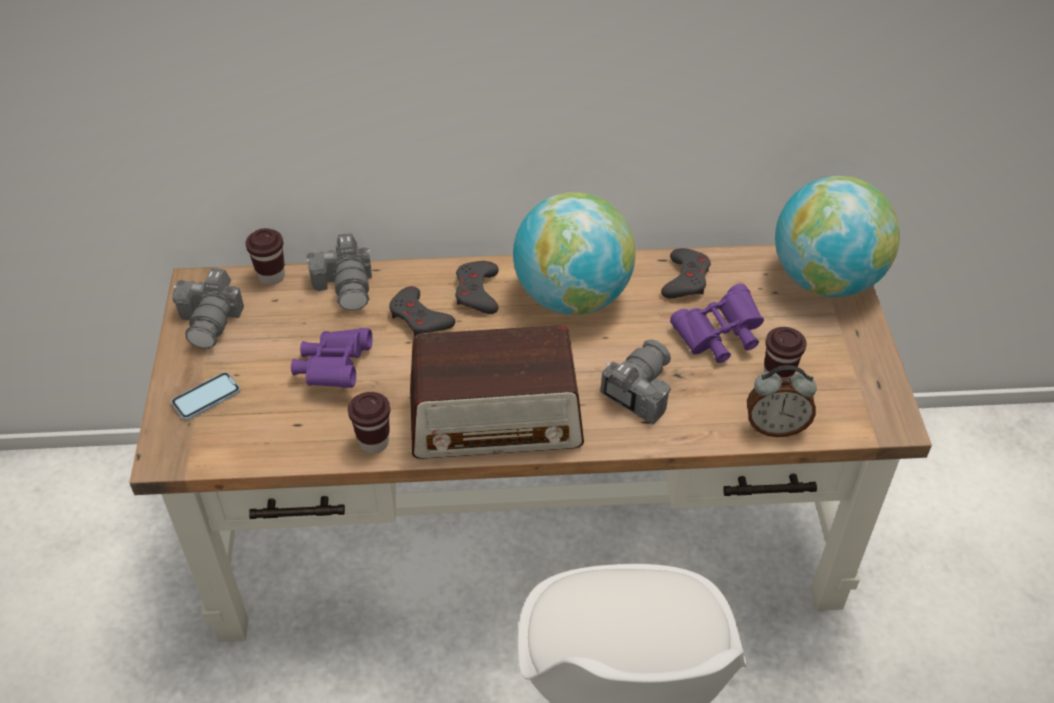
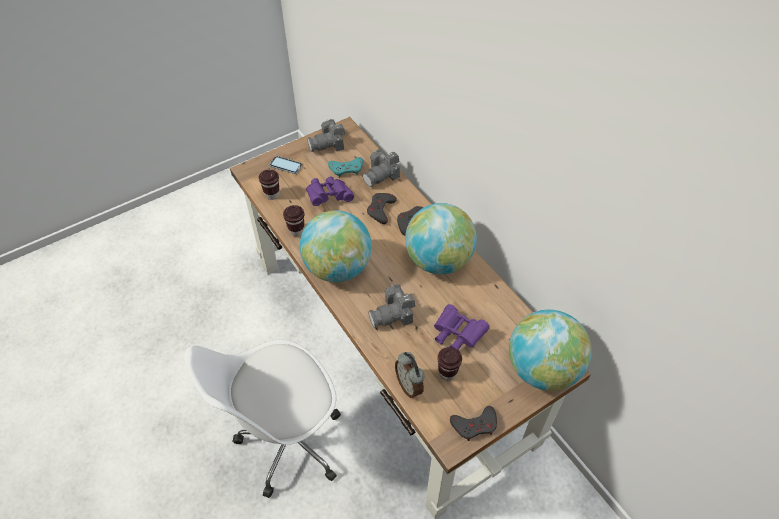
camera: 60 degrees right, 5 degrees up
brown cup [246,228,285,285] -> brown cup moved to [259,169,279,200]
radio [410,325,584,459] -> globe [300,210,372,282]
camera [600,340,671,425] -> camera turned 150 degrees clockwise [369,284,415,328]
grey game controller [661,248,711,298] -> grey game controller moved to [450,406,497,441]
none -> turquoise game controller [328,157,363,178]

